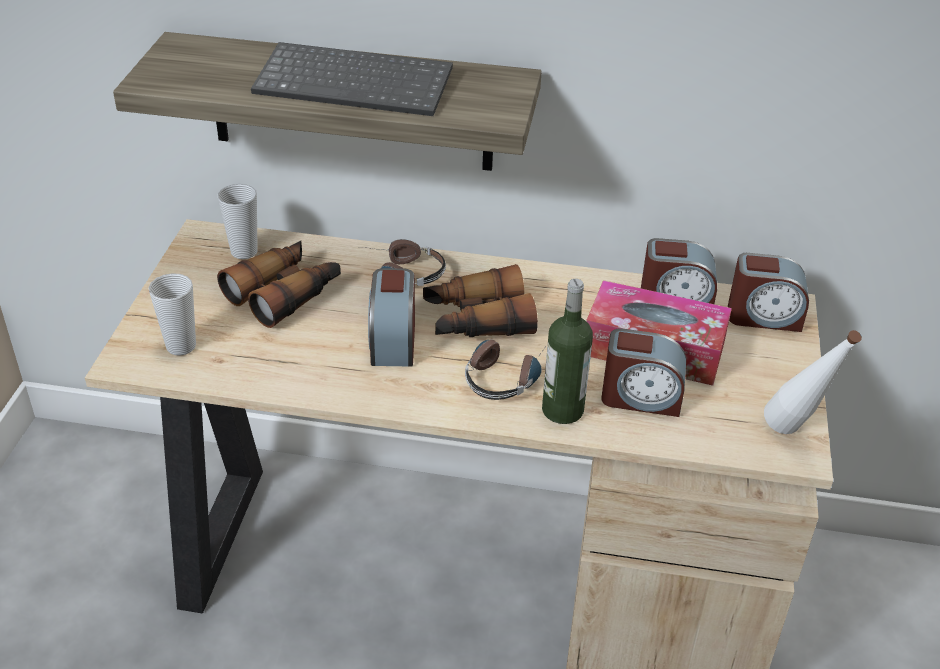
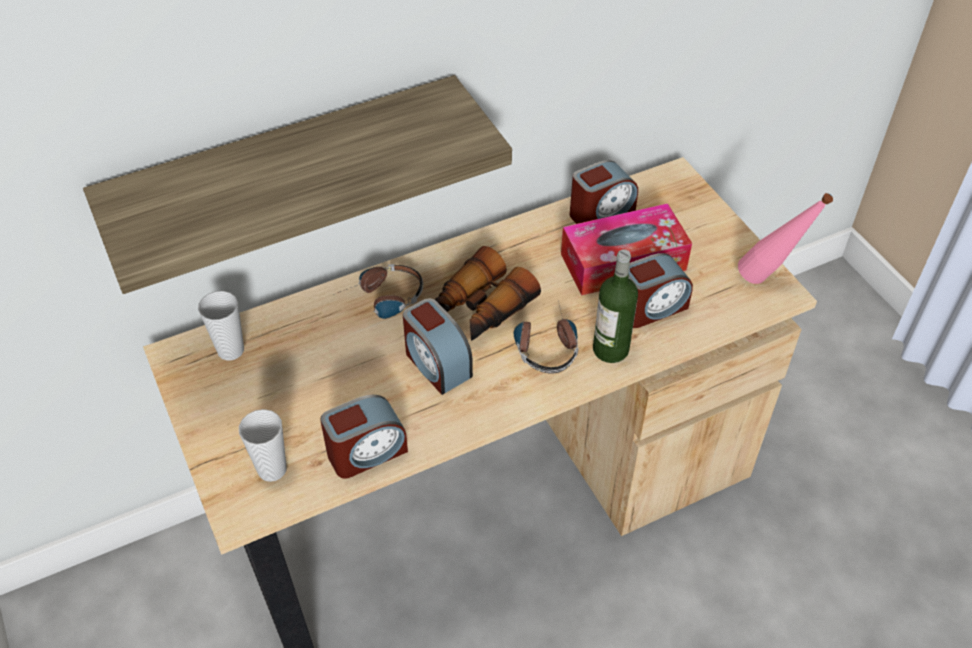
camera: 35 degrees left, 10 degrees up
binoculars [217,241,341,328] -> none
keyboard [251,42,453,116] -> none
alarm clock [728,253,809,332] -> alarm clock moved to [320,395,408,479]
white bottle [764,330,862,434] -> pink bottle [738,193,833,284]

